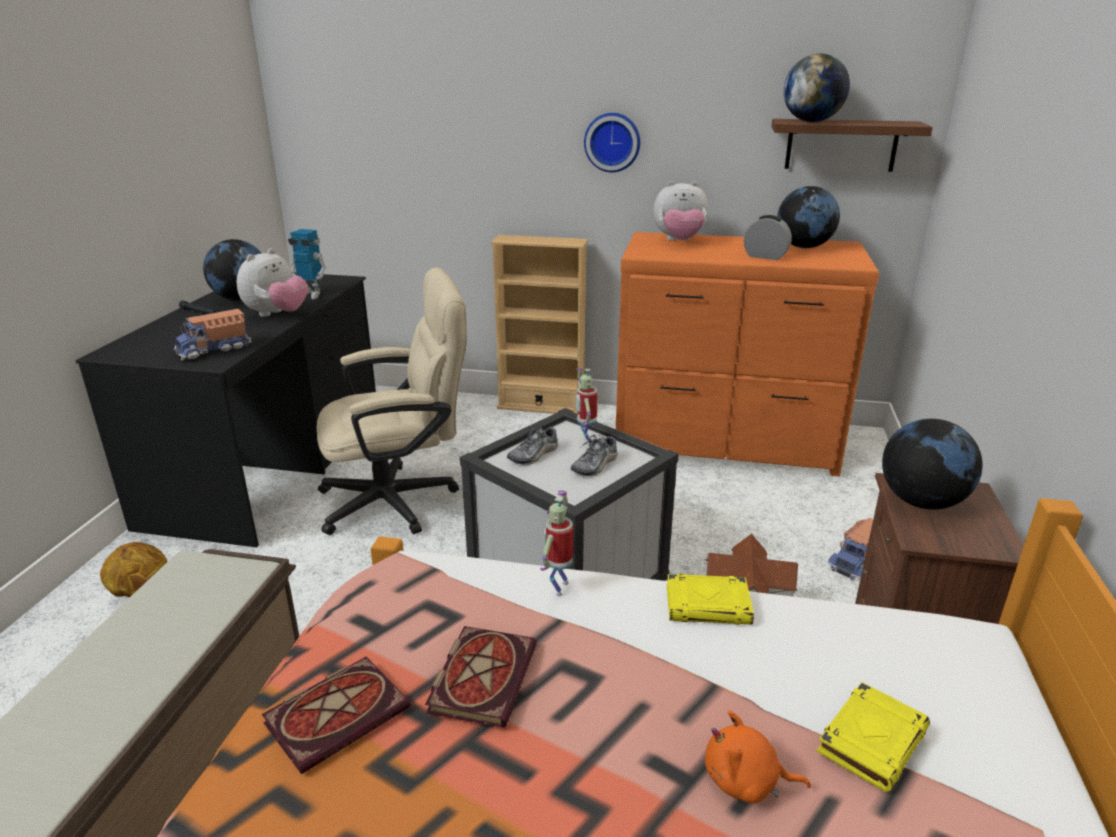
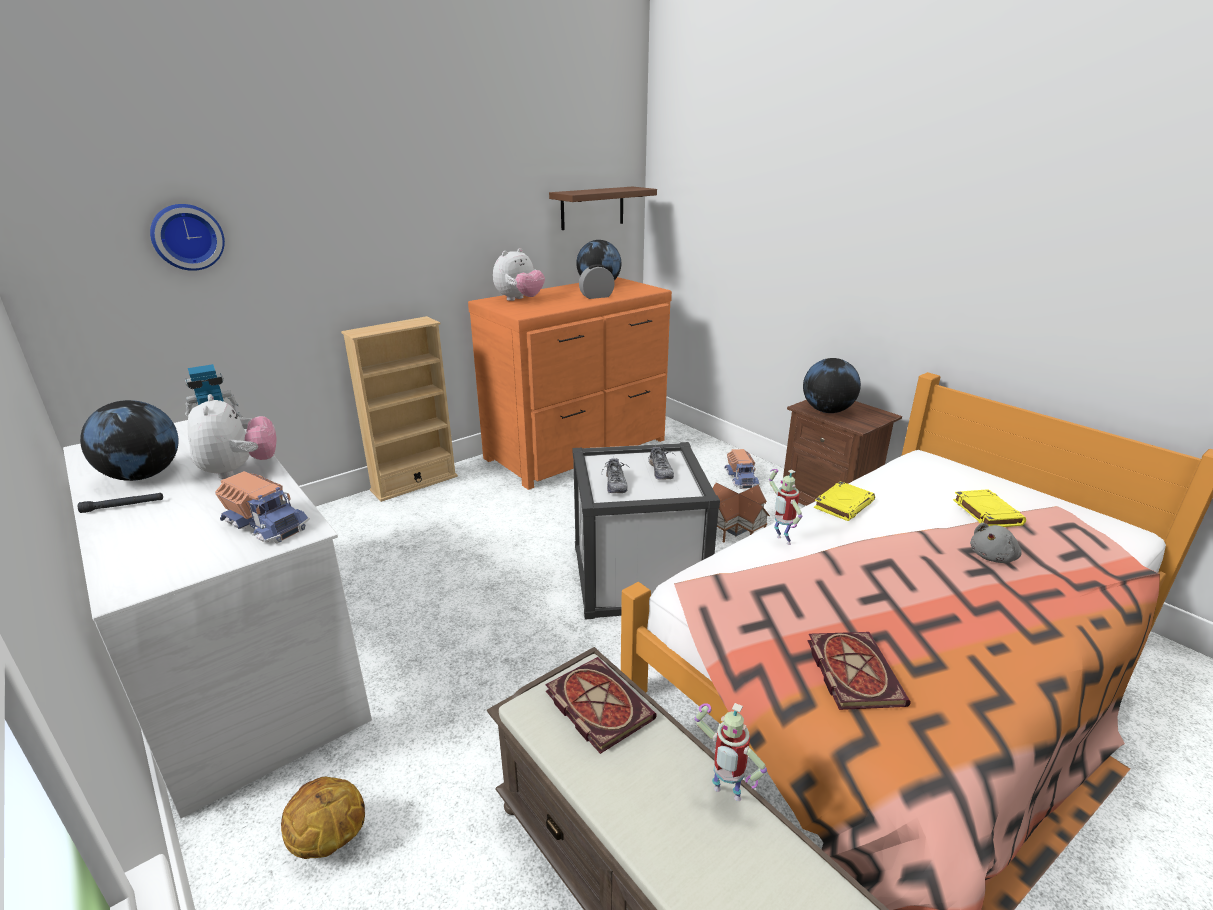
camera: 50 degrees left, 0 degrees up
black desk [76,273,376,547] -> white desk [63,417,372,819]
toy truck [173,309,252,361] -> toy truck turned 60 degrees counterclockwise [215,471,310,544]
beige office chair [317,268,467,535] -> none
book [425,626,537,728] -> book moved to [545,657,656,754]
toy robot [575,368,598,447] -> toy robot moved to [695,703,767,801]
wall clock [584,113,640,172] -> wall clock moved to [150,204,225,271]
orange plush toy [705,710,811,803] -> grey plush toy [970,523,1022,563]
globe [784,54,850,122] -> none

